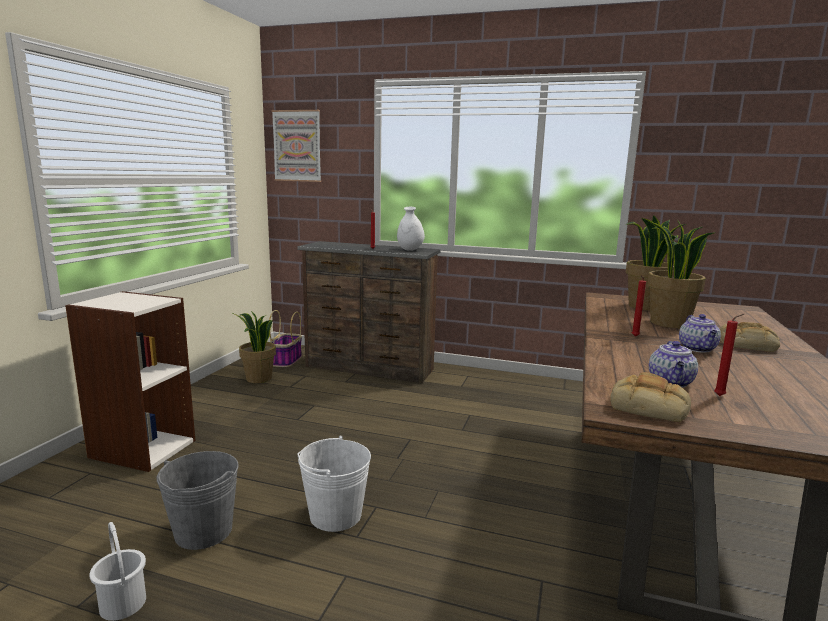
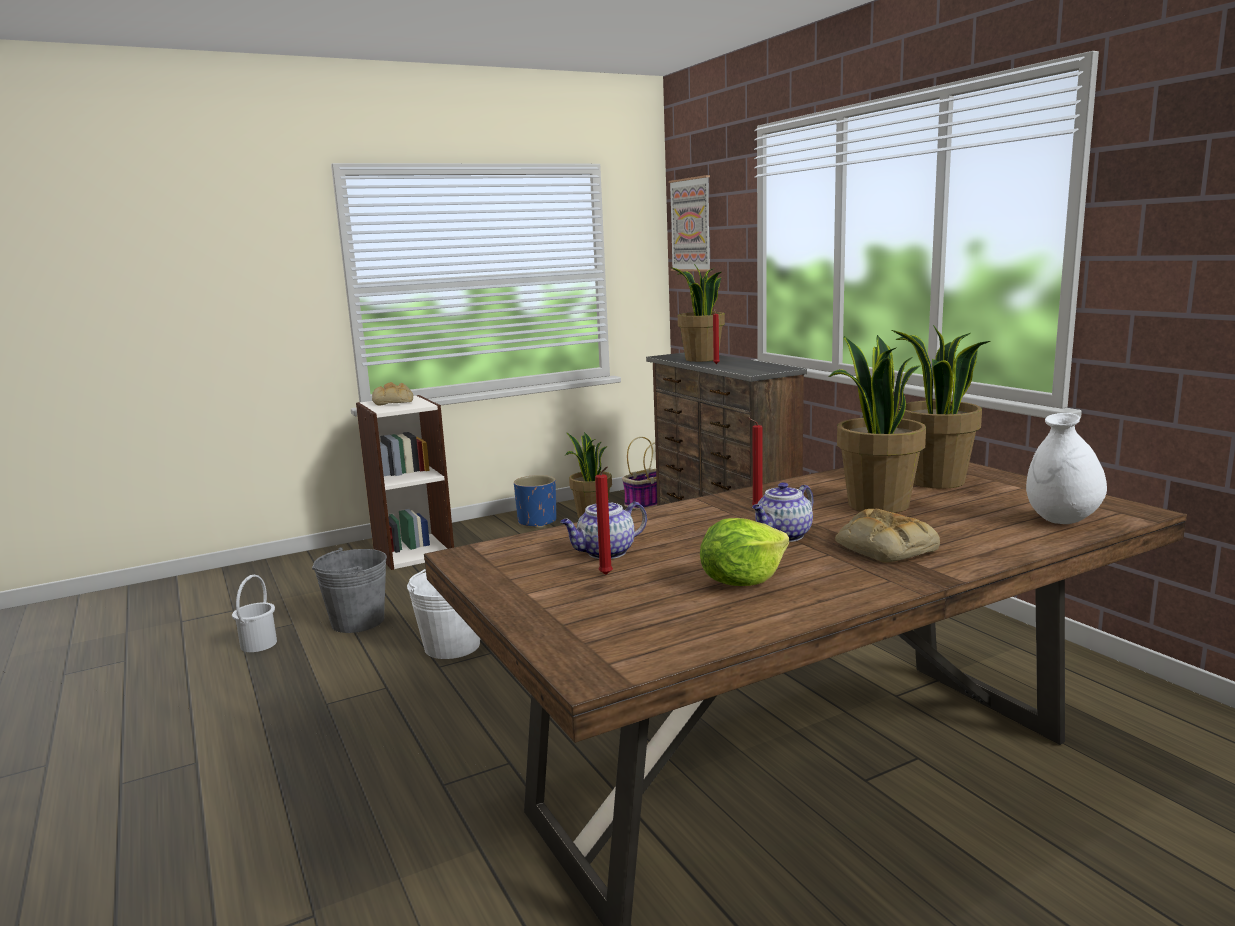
camera: 45 degrees right, 0 degrees up
white vase [397,207,425,251] -> white vase moved to [1026,413,1107,524]
bread [610,372,691,422] -> bread moved to [372,382,413,406]
none -> blue planter [514,475,557,528]
none -> potted plant [671,264,725,362]
none -> lettuce [700,518,789,586]

